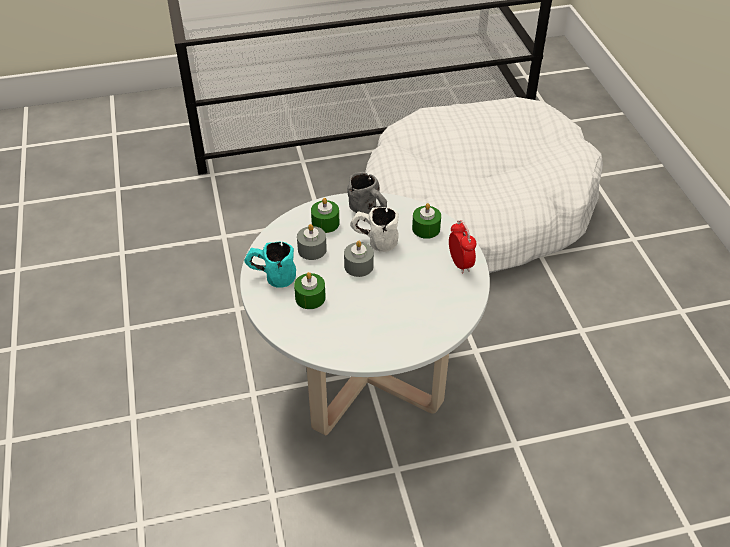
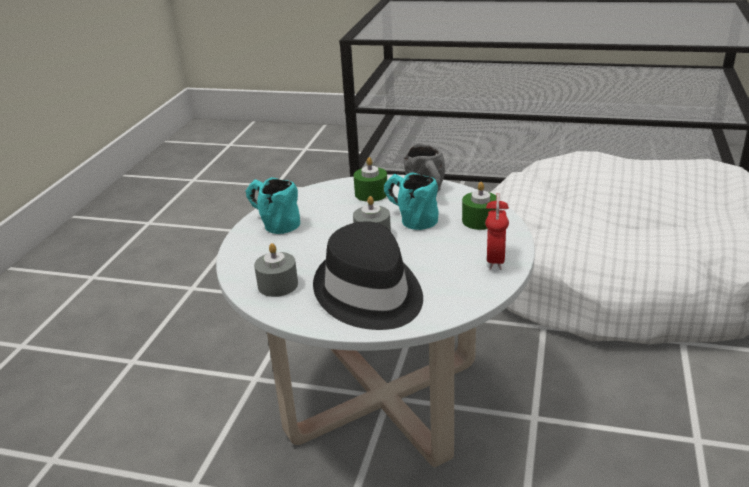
camera: 30 degrees right, 15 degrees down
green candle [294,272,326,309] -> none
grey candle [297,224,327,260] -> grey candle moved to [254,243,298,297]
white mug [350,207,399,252] -> turquoise mug [384,172,439,230]
none -> black hat [313,221,423,330]

